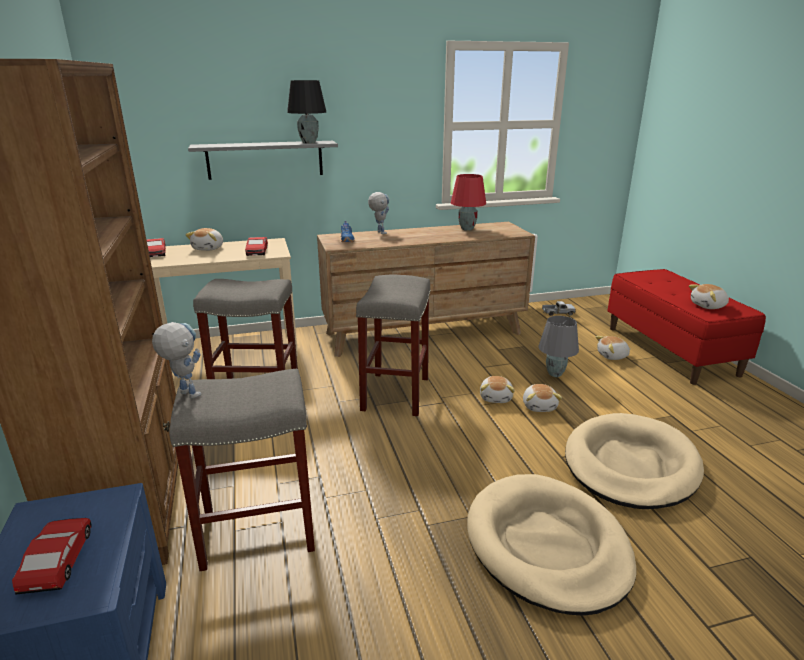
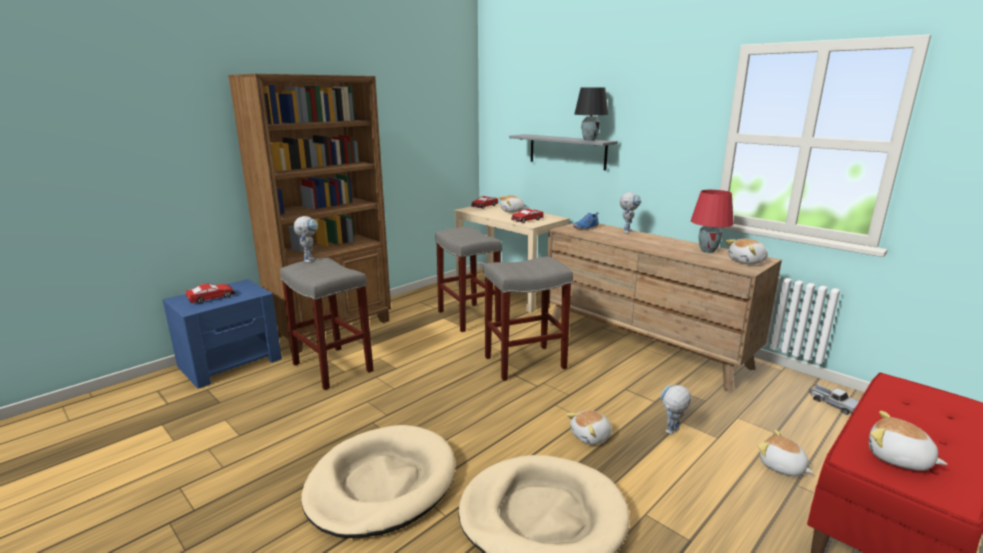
camera: 60 degrees right, 5 degrees down
plush toy [480,376,515,403] -> plush toy moved to [726,239,768,265]
grey table lamp [538,316,579,377] -> toy robot [660,385,691,434]

